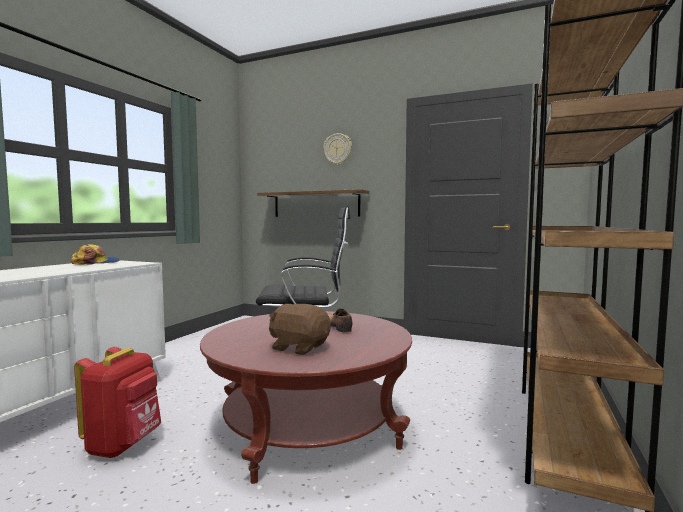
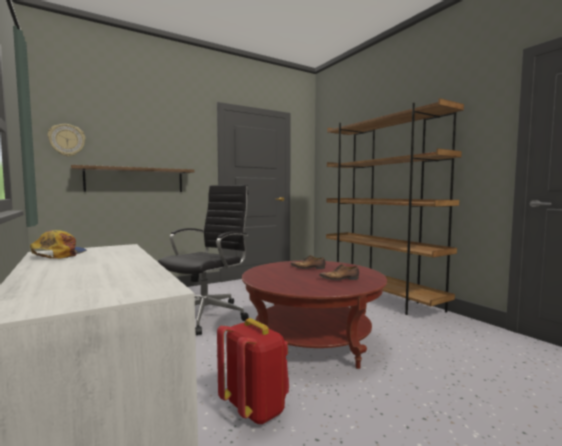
camera: 55 degrees left, 0 degrees up
brown plush toy [269,304,330,355] -> shoe [319,264,359,280]
wall clock [323,133,352,165] -> wall clock moved to [47,124,86,157]

